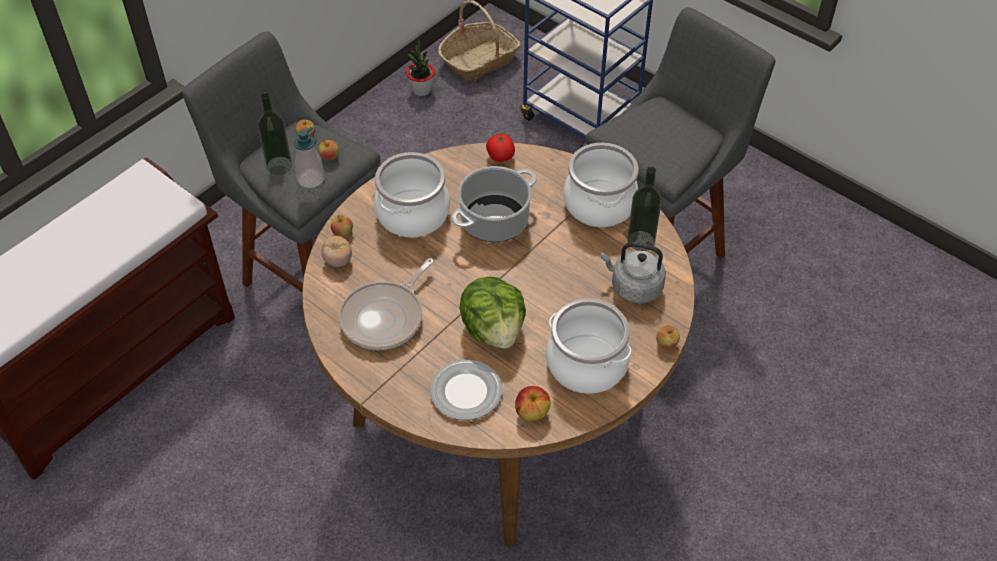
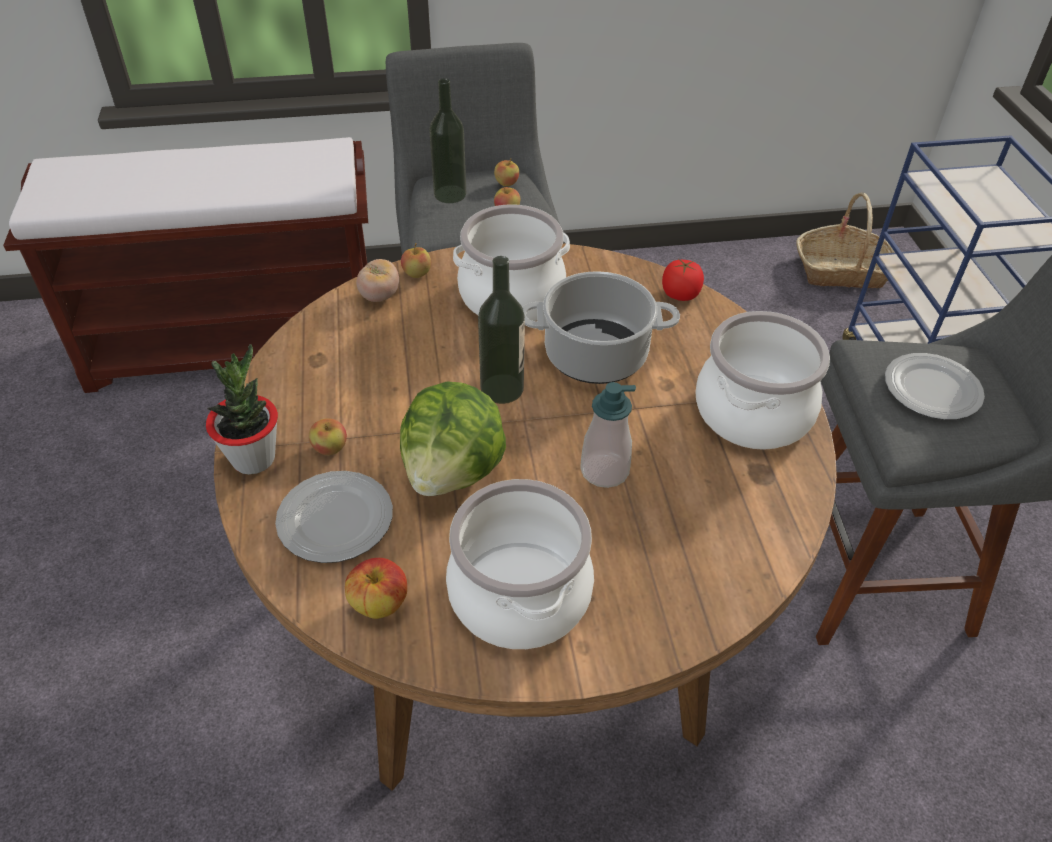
camera: 40 degrees right, 5 degrees down
soap dispenser [294,127,324,188] -> soap dispenser moved to [580,382,636,488]
frying pan [339,258,434,350] -> none
potted plant [406,38,435,96] -> potted plant moved to [206,344,278,474]
grey kettle [601,242,666,304] -> none
bottle [627,167,662,251] -> bottle moved to [478,256,525,404]
apple [656,325,680,349] -> apple moved to [309,418,347,455]
none -> plate [885,353,985,420]

